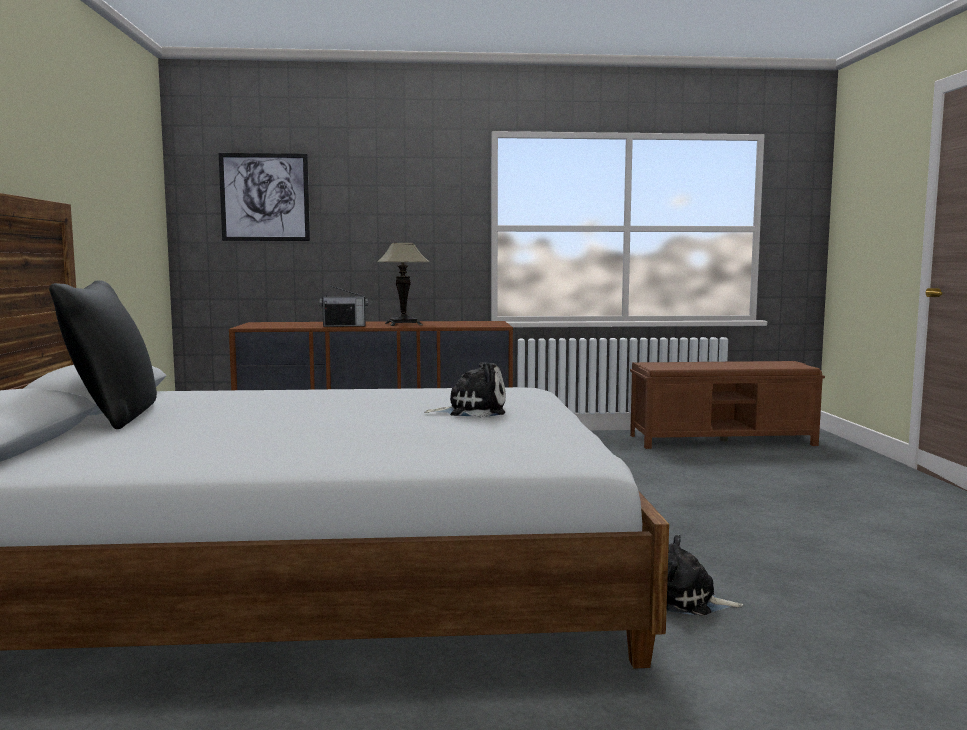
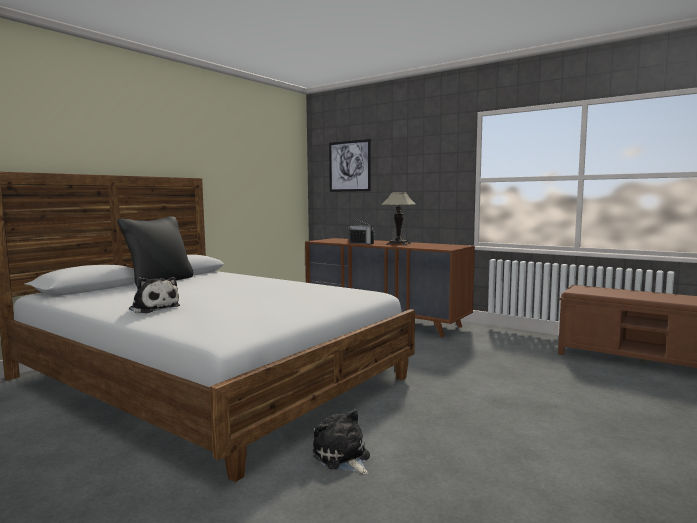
camera: 40 degrees right, 0 degrees up
plush toy [425,362,506,418] -> plush toy moved to [129,277,180,313]

